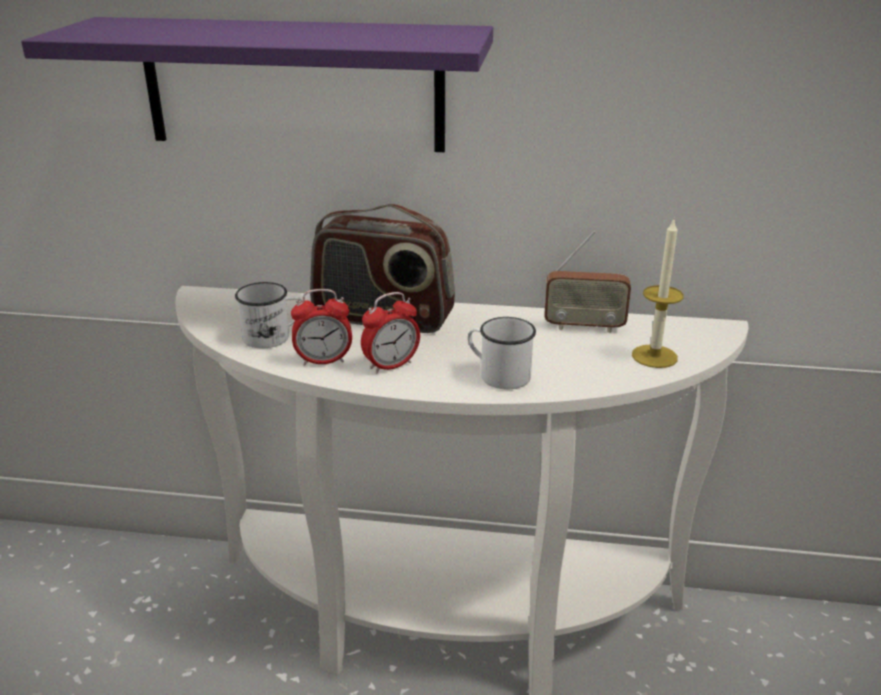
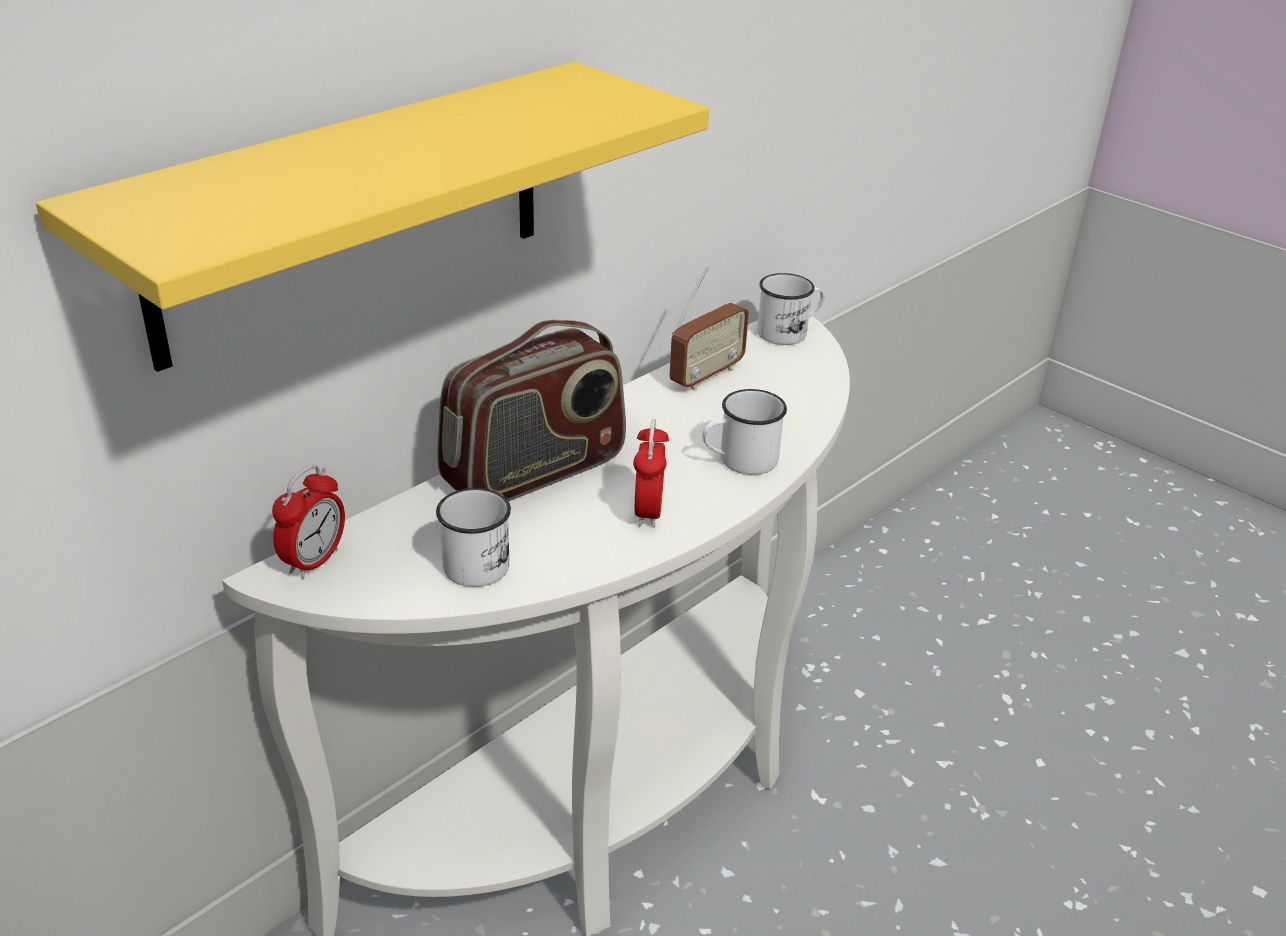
camera: 55 degrees left, 5 degrees up
purple shelf [21,17,493,152] -> yellow shelf [36,62,709,372]
alarm clock [291,289,352,366] -> alarm clock moved to [272,465,345,579]
candle [632,219,684,368] -> none
none -> white mug [757,273,824,345]

